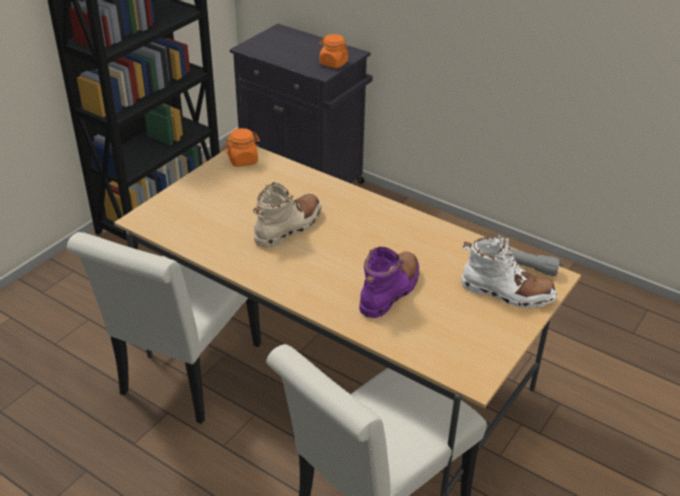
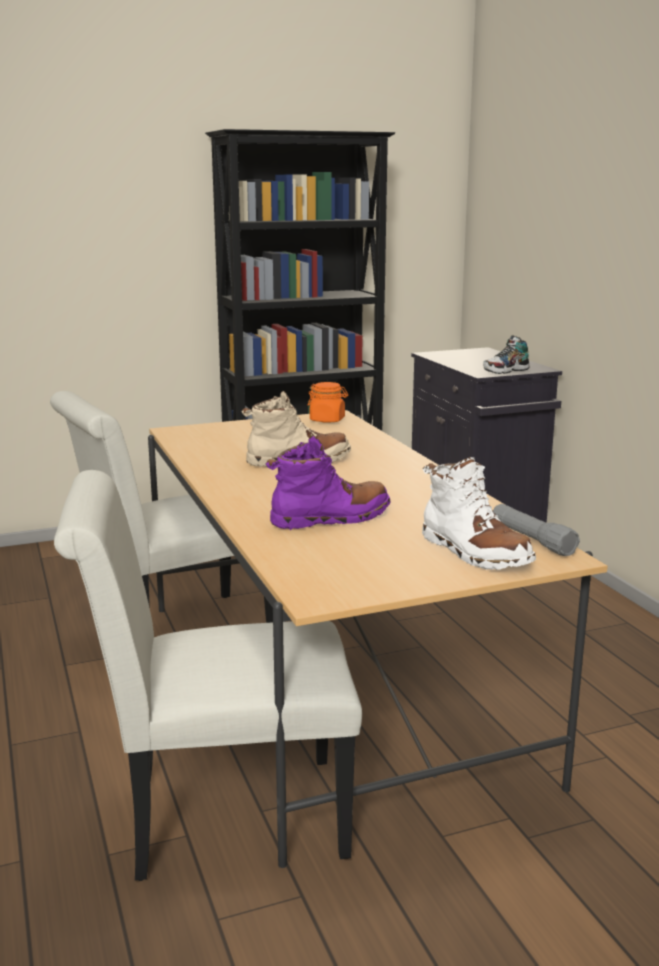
camera: 35 degrees right, 20 degrees down
orange jar [319,34,348,68] -> shoe [483,335,530,374]

